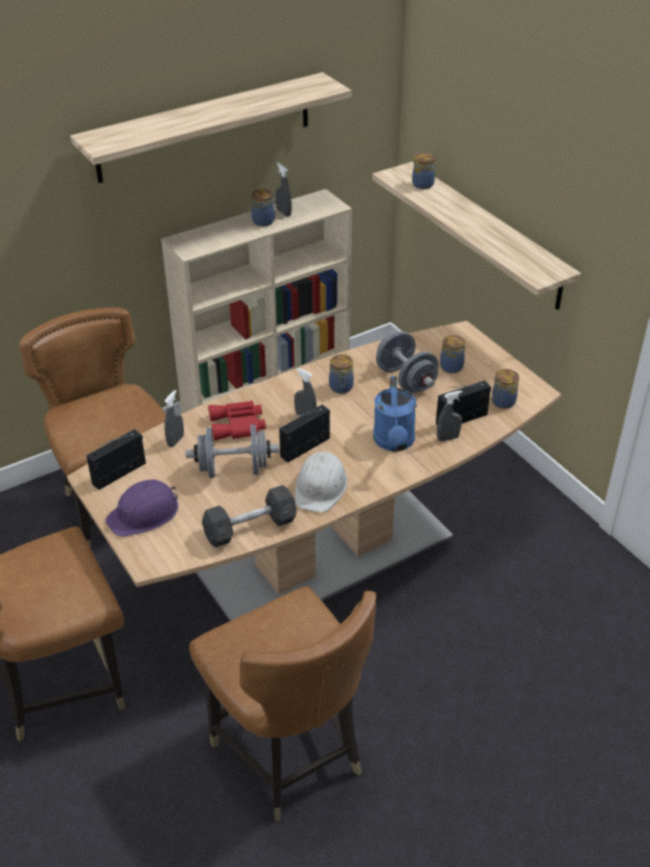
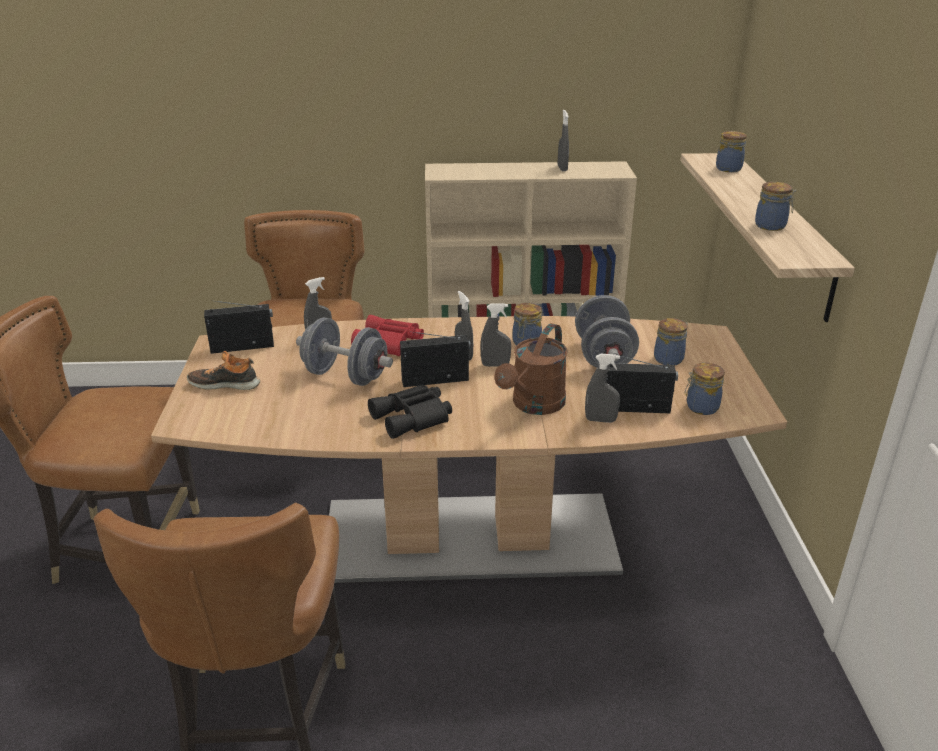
camera: 30 degrees right, 10 degrees down
shelf [70,72,351,183] -> none
purple hard hat [105,480,178,537] -> shoe [187,351,260,390]
grey dumbbell [202,485,297,547] -> none
jar [251,189,277,226] -> jar moved to [755,182,796,231]
white hard hat [295,452,348,513] -> black binoculars [368,385,452,439]
blue watering can [373,376,416,452] -> brown watering can [494,323,567,415]
none -> grey spray bottle [481,303,511,367]

